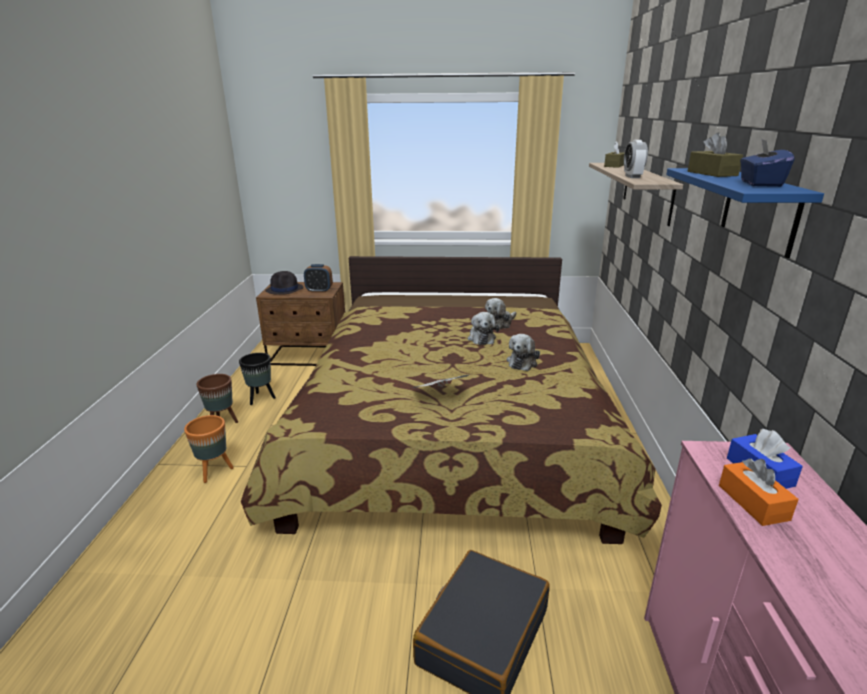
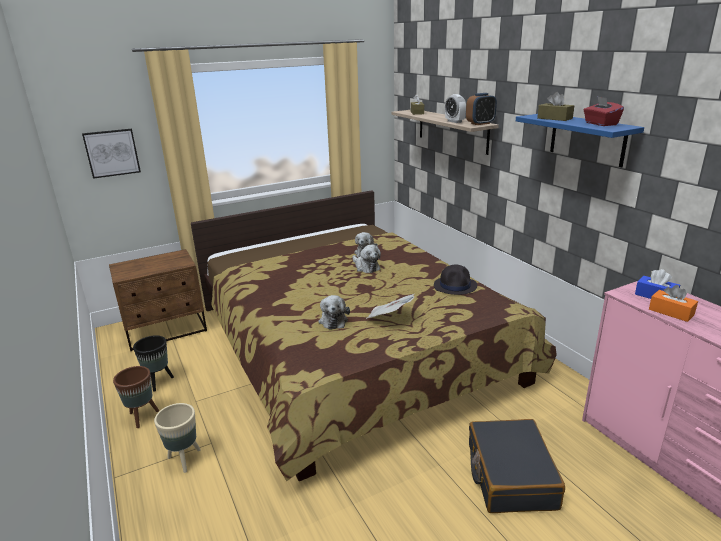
camera: 30 degrees left, 0 degrees up
orange planter [184,415,234,483] -> beige planter [154,403,201,473]
black hat [266,271,303,295] -> black hat moved to [434,265,477,295]
alarm clock [304,264,333,293] -> alarm clock moved to [466,93,497,125]
plush toy [506,334,540,371] -> plush toy moved to [318,295,350,329]
blue tissue box [740,140,794,187] -> red tissue box [584,96,624,126]
none -> picture [82,129,141,179]

